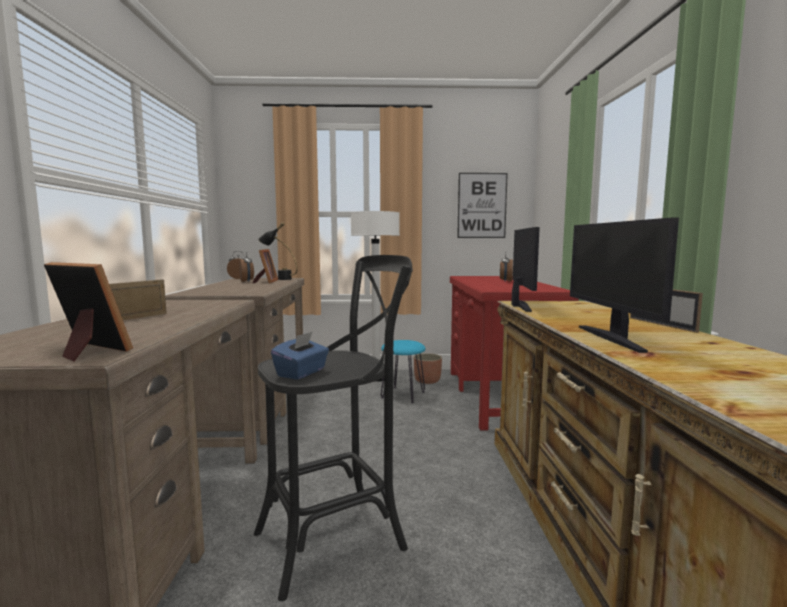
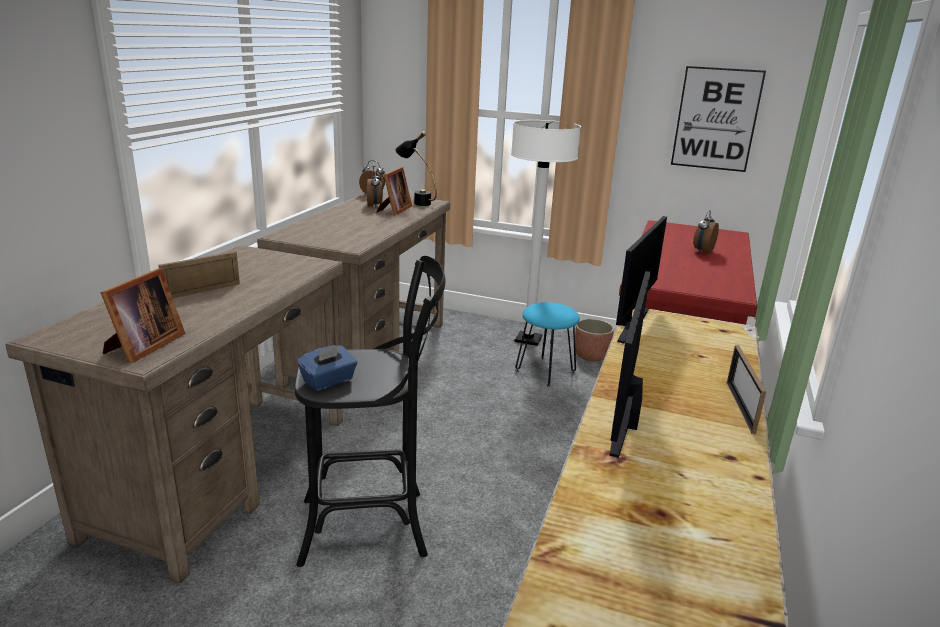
camera: 20 degrees right, 15 degrees up
picture frame [44,262,133,361] -> picture frame turned 60 degrees clockwise [100,268,185,363]

